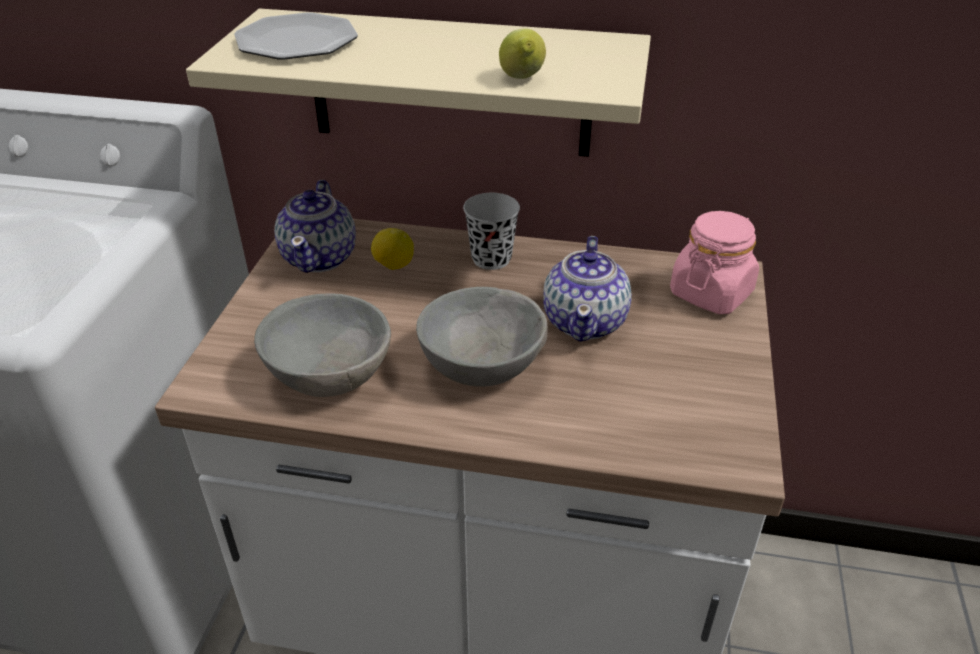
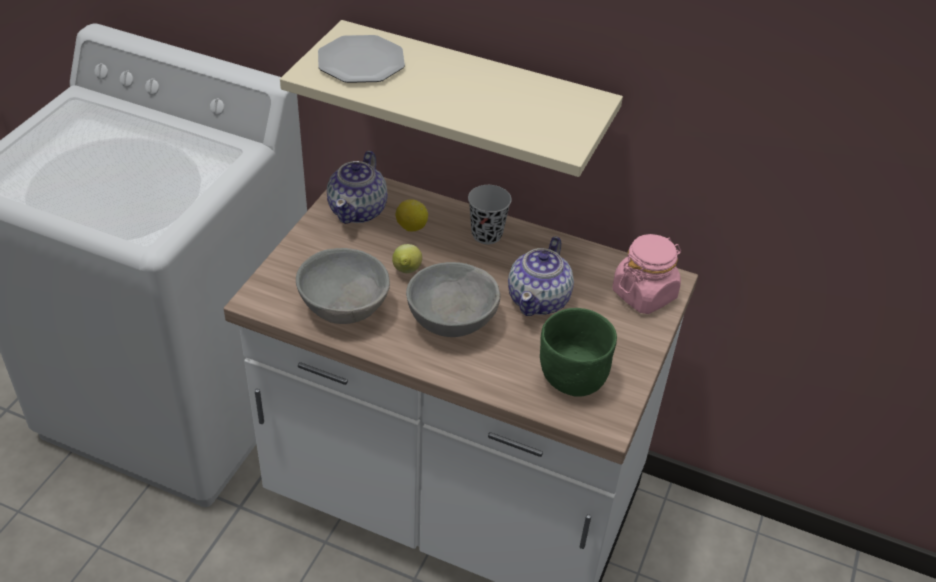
camera: 10 degrees right, 5 degrees up
lemon [499,28,546,79] -> lemon moved to [392,244,422,273]
none -> green bowl [540,308,617,397]

